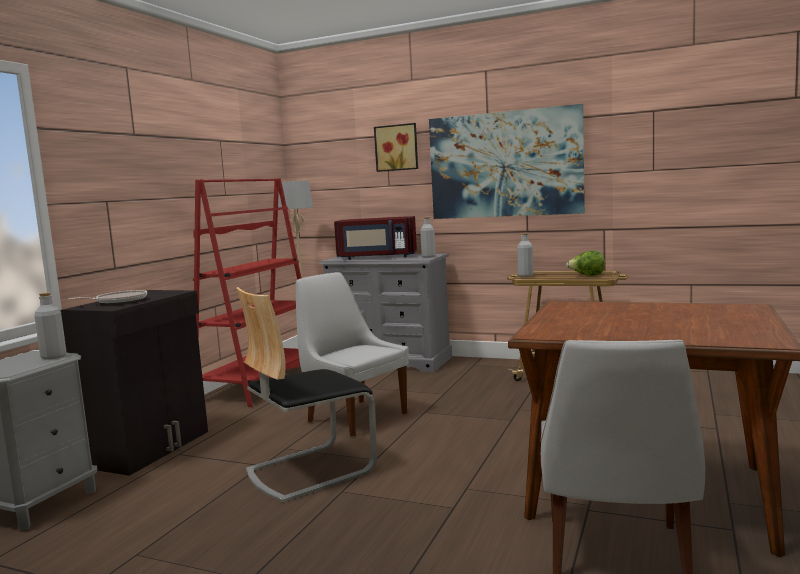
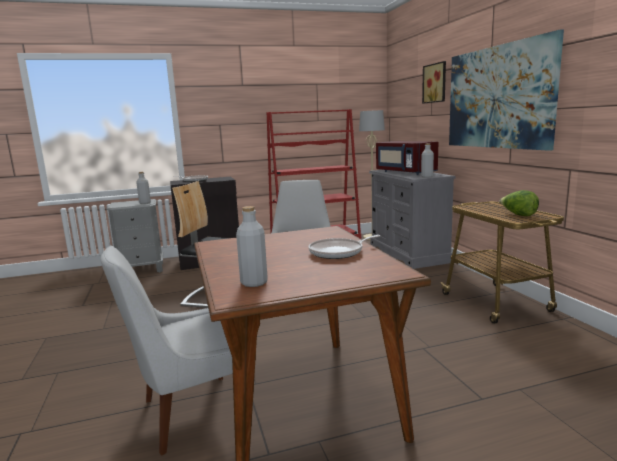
camera: 50 degrees right, 5 degrees up
grey bottle [517,233,534,277] -> grey bottle moved to [236,206,268,287]
none -> frying pan [309,235,380,259]

